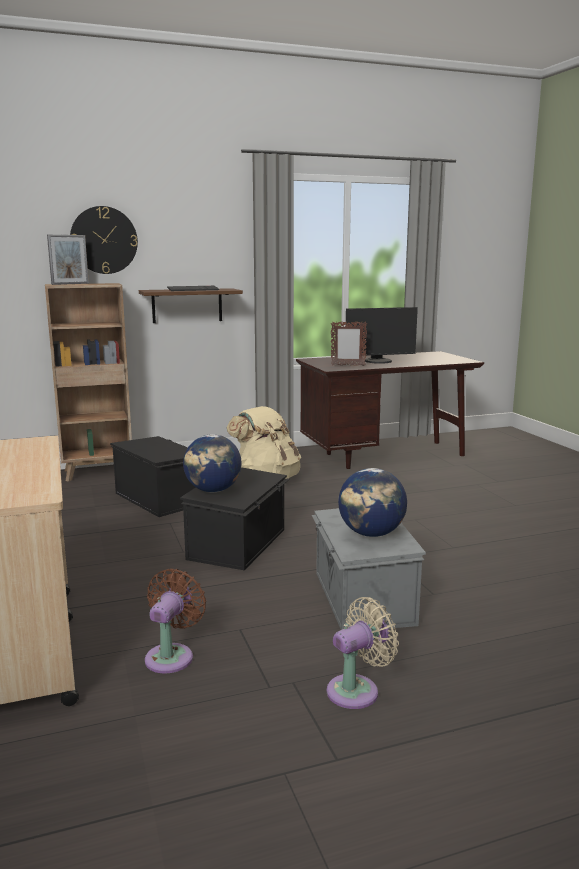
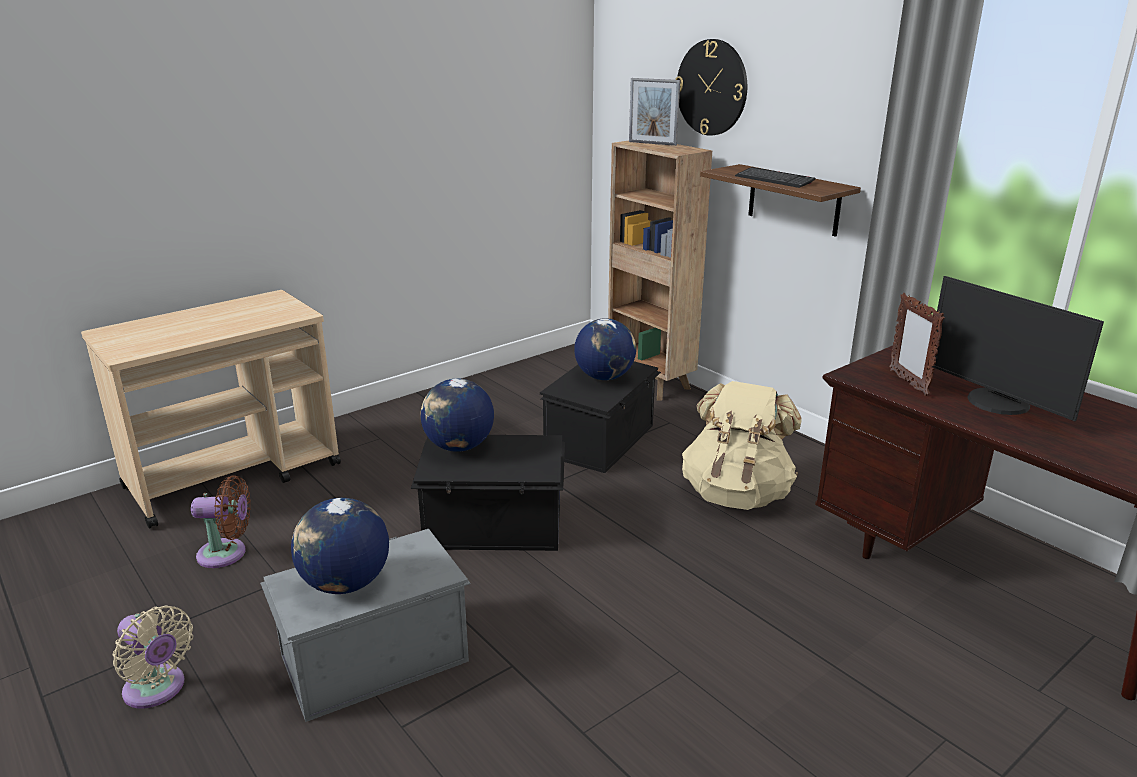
camera: 70 degrees right, 10 degrees up
none -> globe [574,318,636,380]

